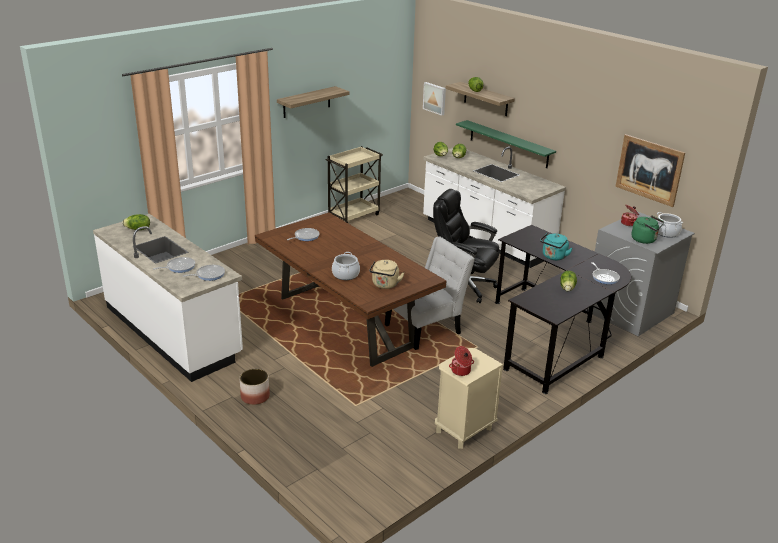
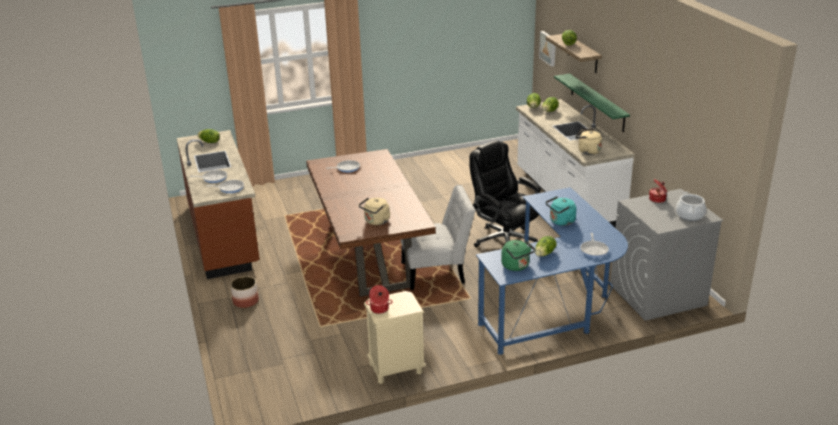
camera: 25 degrees right, 0 degrees up
white counter [93,214,243,382] -> brown counter [177,130,260,279]
shelf [277,86,349,118] -> none
beige cart [325,146,383,223] -> none
cooking pot [332,252,360,280] -> none
black desk [495,225,631,394] -> blue desk [476,187,628,355]
picture [615,134,685,207] -> none
green kettle [632,215,664,244] -> green kettle moved to [501,240,535,271]
none -> beige kettle [575,129,602,155]

